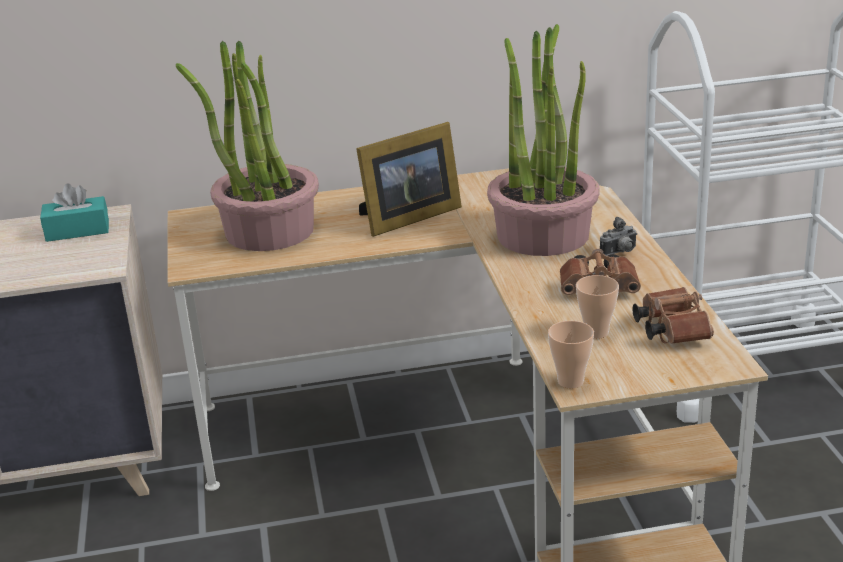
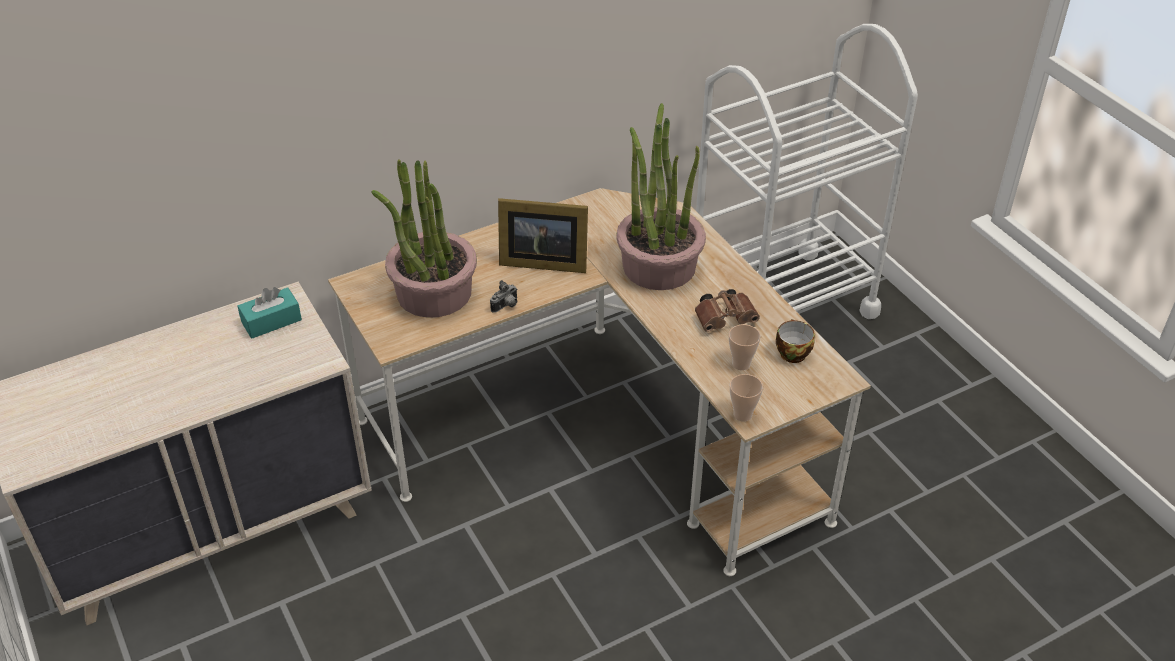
camera: 20 degrees left, 15 degrees up
picture frame [356,122,462,237] -> picture frame turned 60 degrees clockwise [498,198,588,273]
camera [600,217,637,256] -> camera moved to [490,280,518,313]
brown binoculars [633,287,714,344] -> cup [776,319,815,363]

